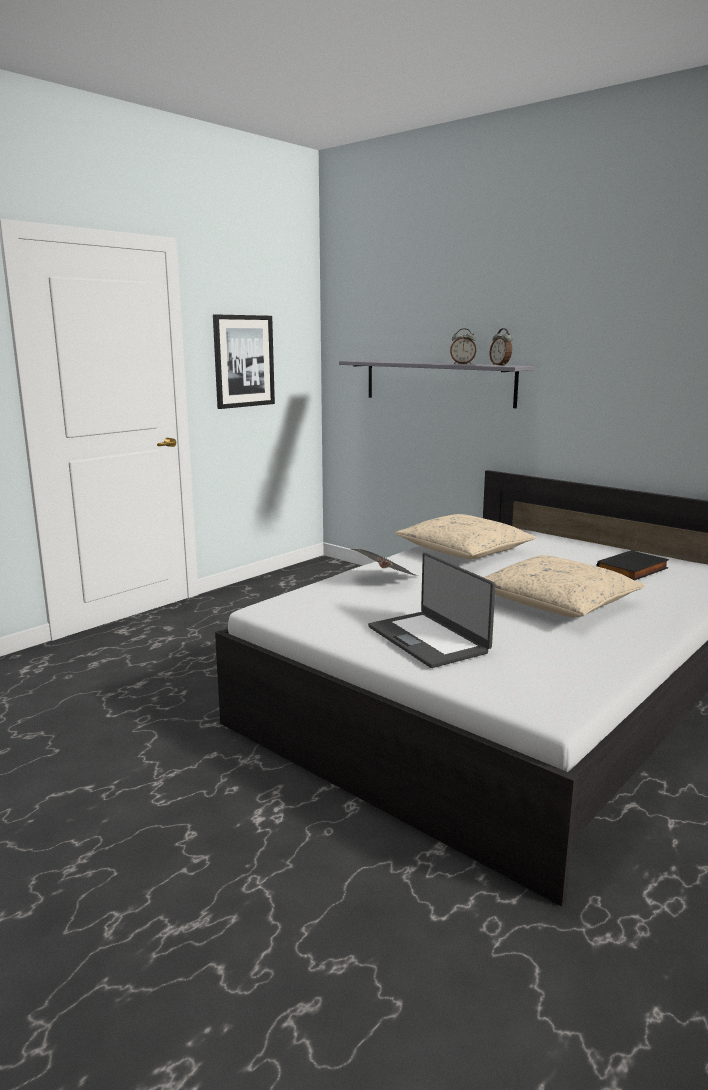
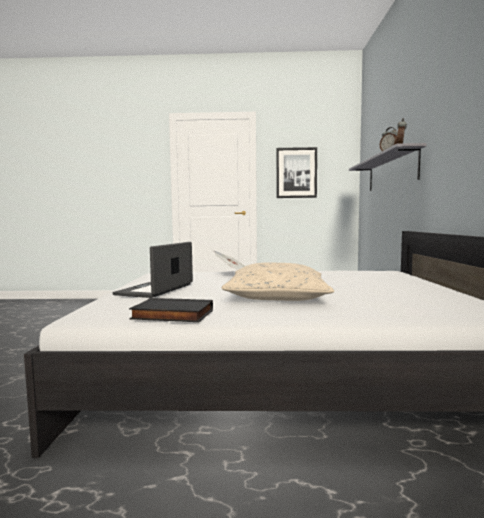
camera: 50 degrees right, 10 degrees down
beige pillow [395,514,536,559] -> none
black book [596,550,669,580] -> black book moved to [129,298,213,322]

